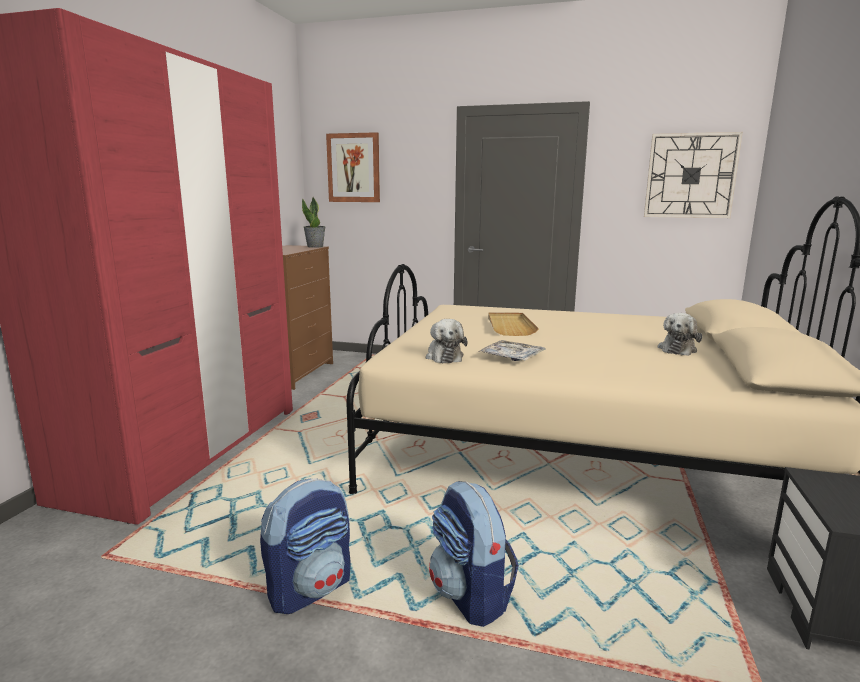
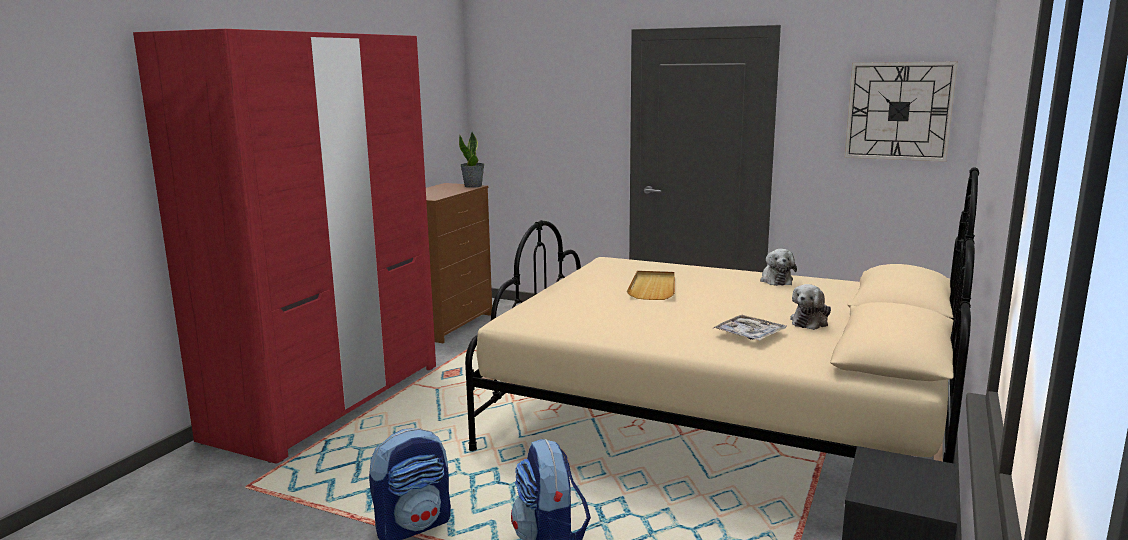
camera: 10 degrees right, 0 degrees up
picture [326,132,380,202] -> none
plush toy [426,319,468,363] -> plush toy moved to [760,249,797,286]
tray [478,340,546,361] -> tray moved to [713,315,787,341]

